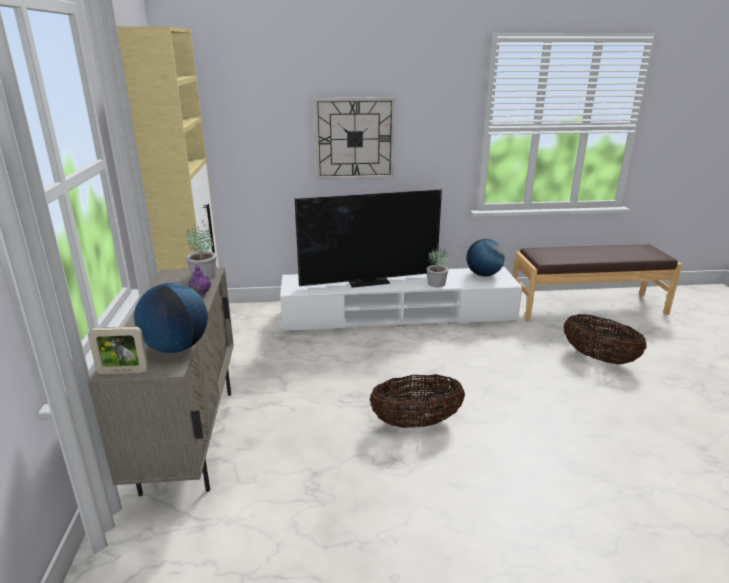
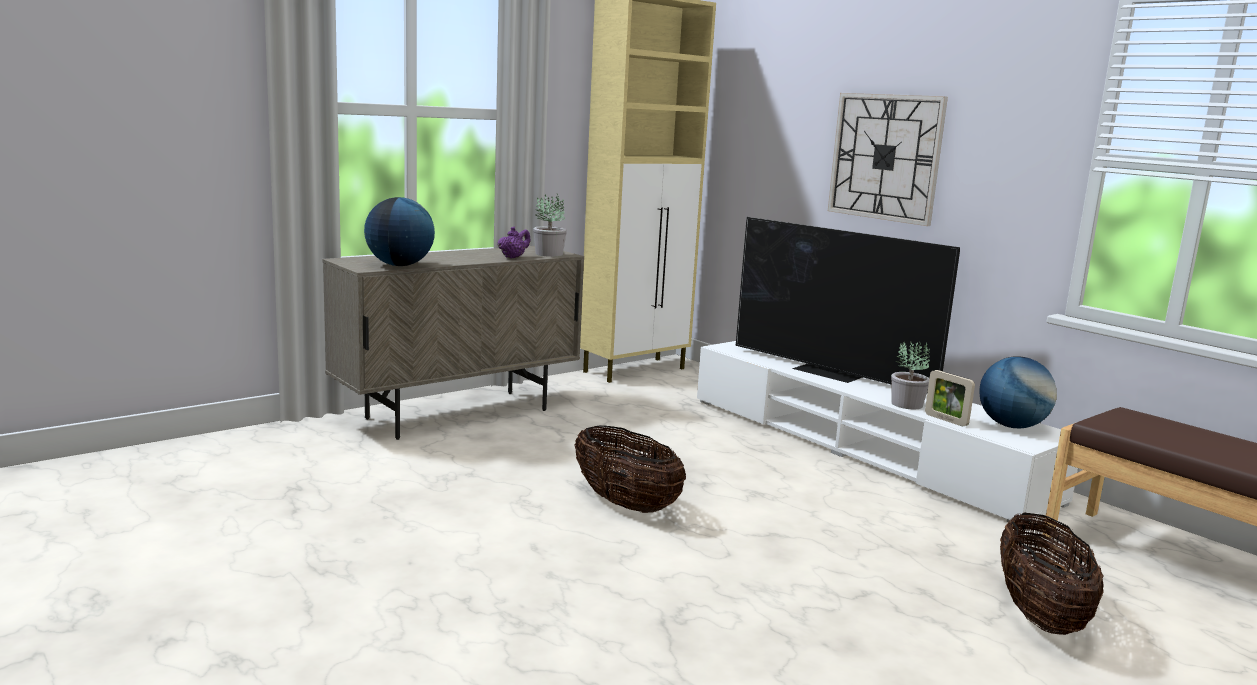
camera: 55 degrees right, 10 degrees down
picture frame [88,327,148,374] -> picture frame moved to [925,370,975,426]

